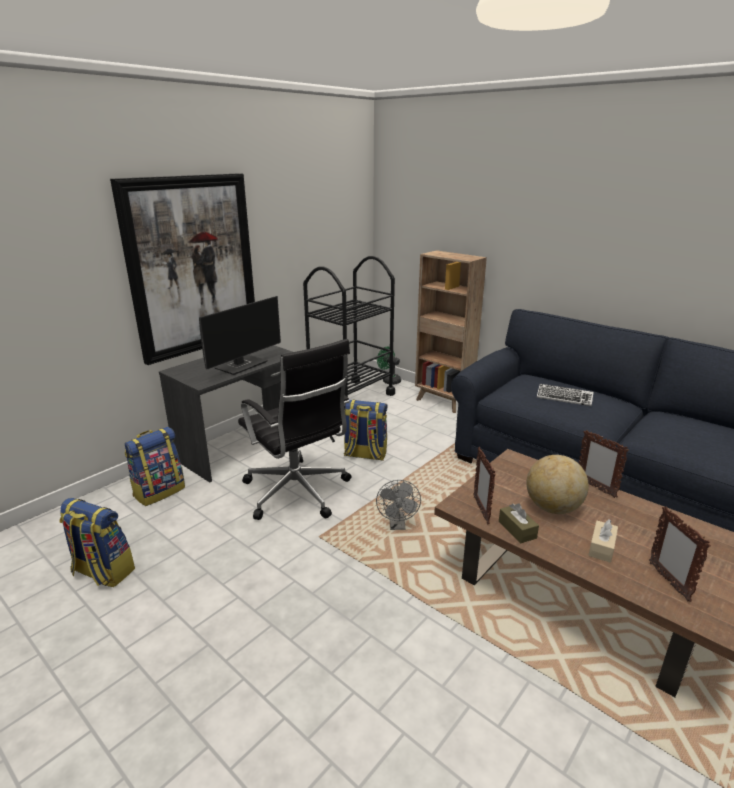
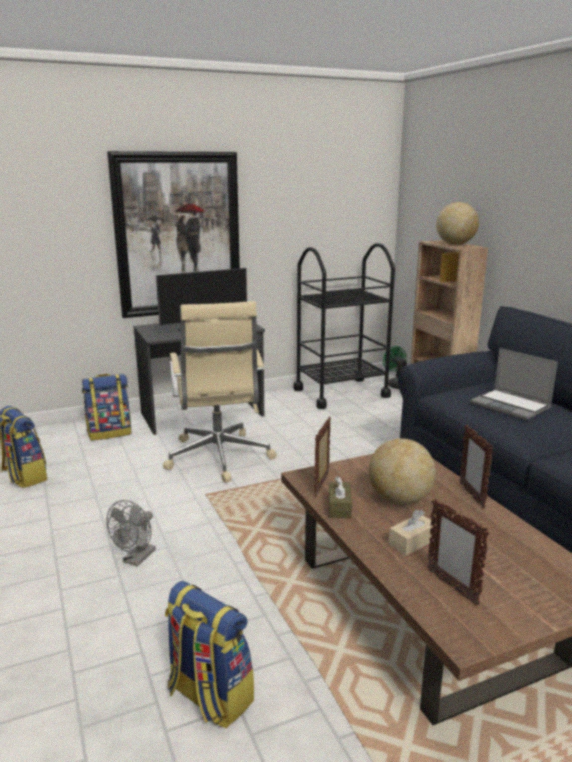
camera: 25 degrees right, 5 degrees down
black office chair [238,339,351,520] -> beige office chair [163,301,277,483]
backpack [344,400,388,461] -> backpack moved to [165,581,254,728]
grey fan [376,480,421,530] -> grey fan moved to [106,500,156,567]
keyboard [537,384,594,406] -> laptop [471,348,558,420]
picture frame [649,506,711,602] -> picture frame turned 45 degrees counterclockwise [427,499,490,605]
none -> globe [436,202,479,245]

